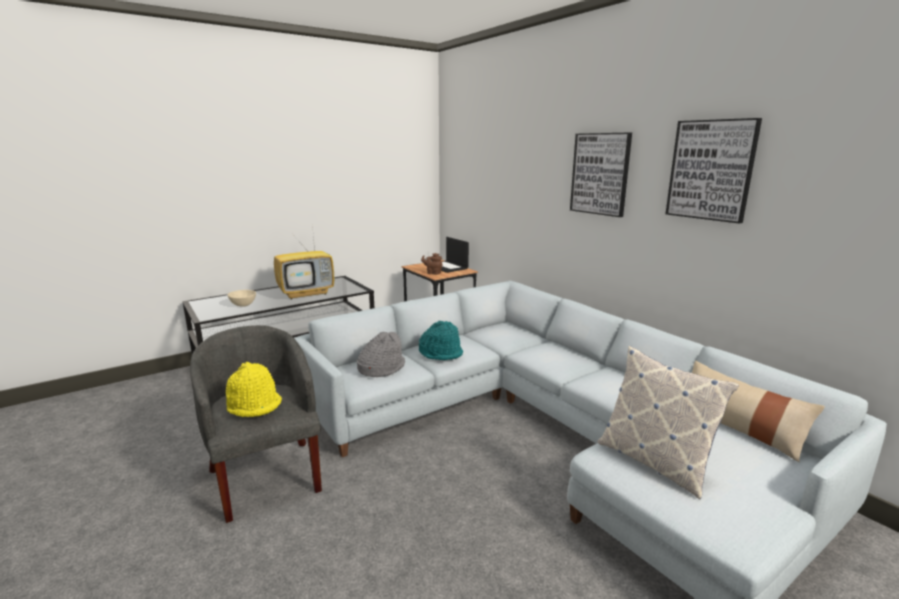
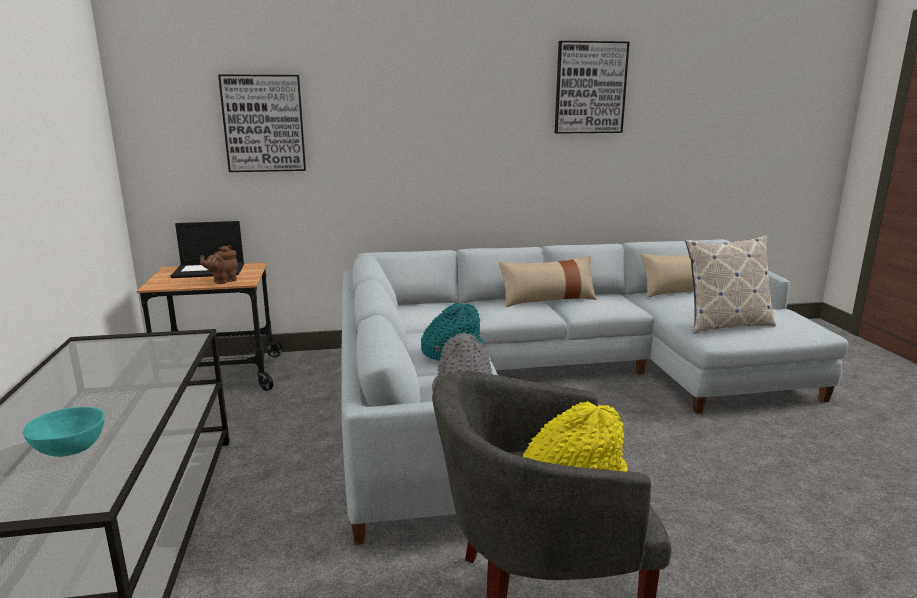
camera: 65 degrees left, 0 degrees up
beige bowl [227,290,256,307] -> turquoise bowl [23,407,105,457]
television [274,225,334,300] -> none
picture [570,133,632,217] -> picture moved to [218,74,306,172]
none -> beige pillow [499,256,597,307]

